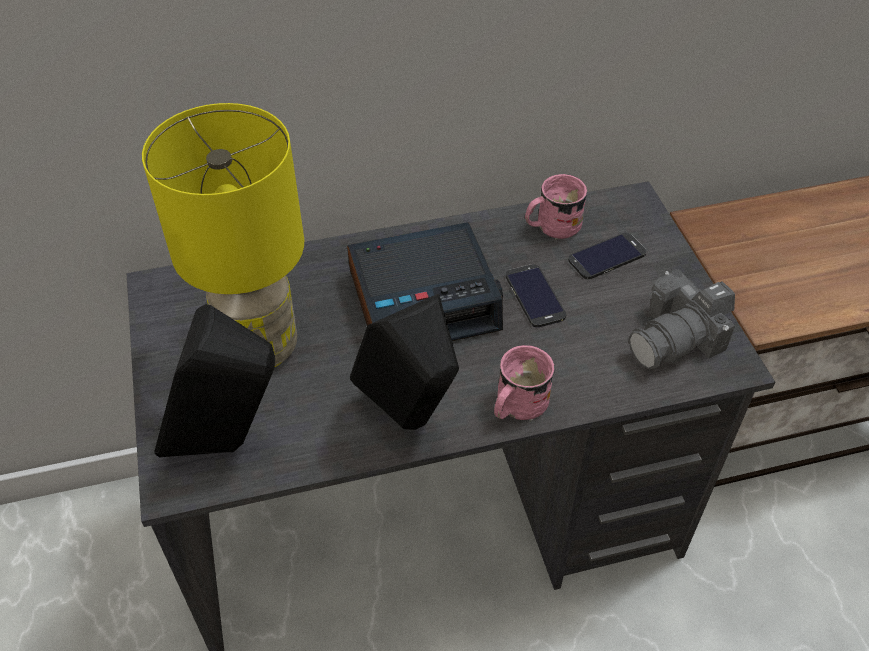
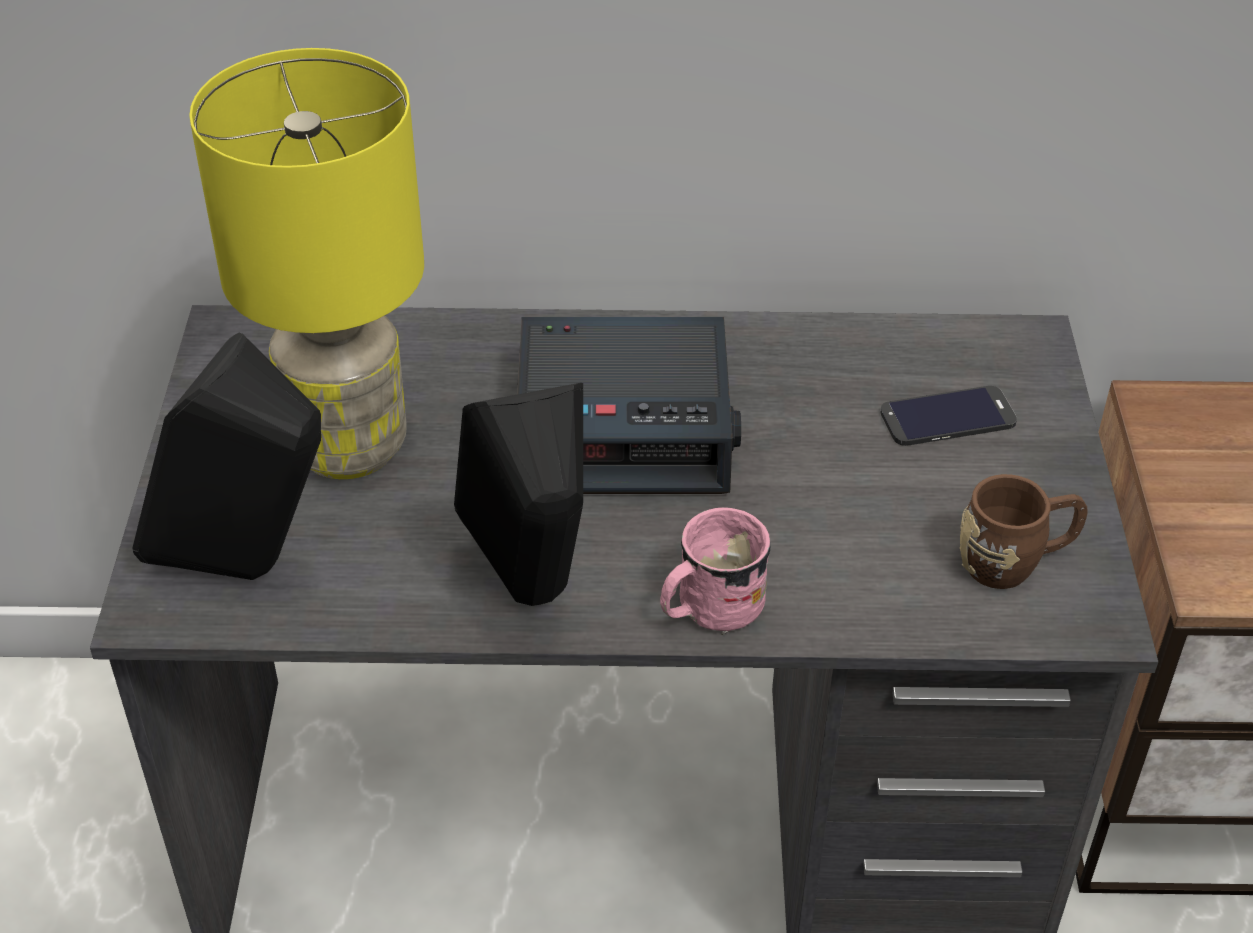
camera: 15 degrees right, 5 degrees down
phone [506,264,566,327] -> none
pink mug [525,174,587,240] -> none
camera [629,269,735,369] -> brown mug [960,474,1088,589]

